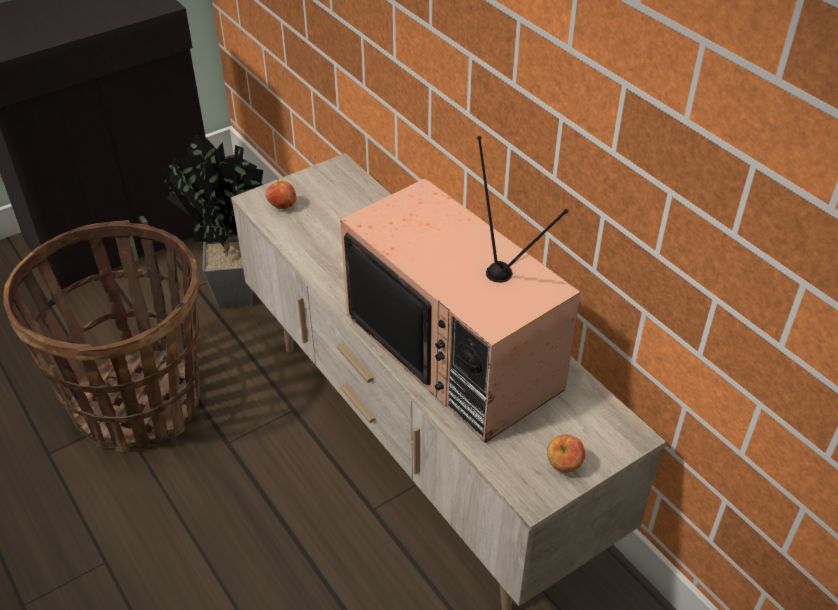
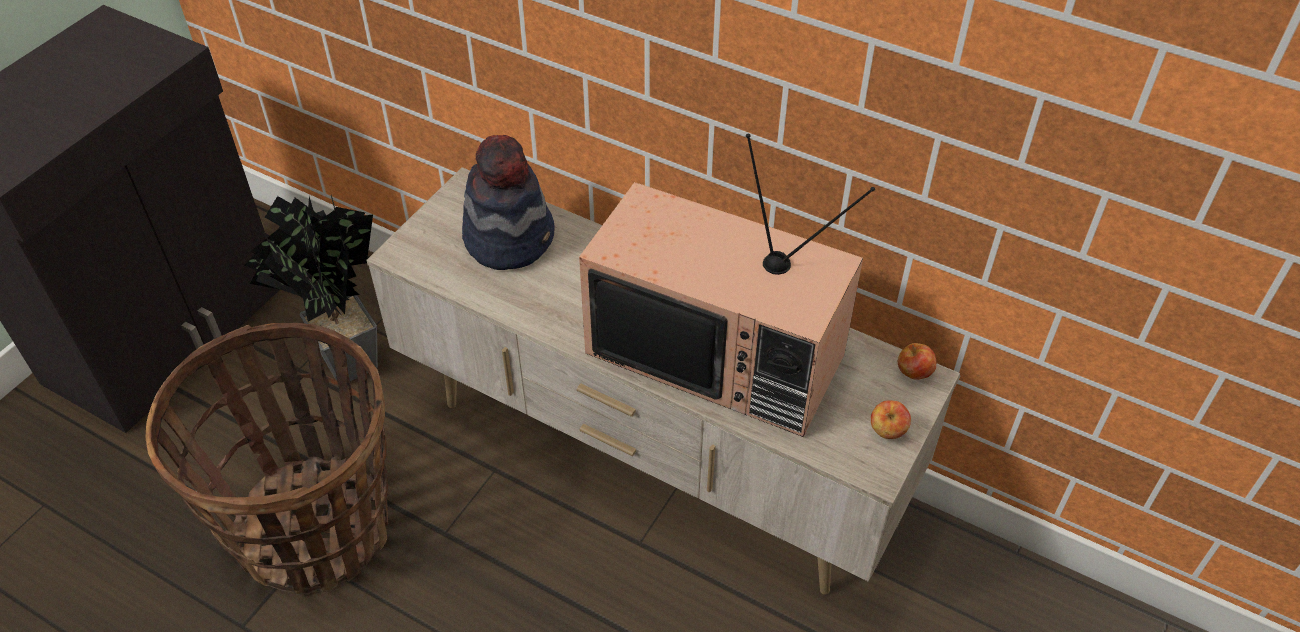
camera: 25 degrees left, 5 degrees up
apple [266,179,296,209] -> apple moved to [898,343,936,380]
none -> hat [462,135,555,270]

